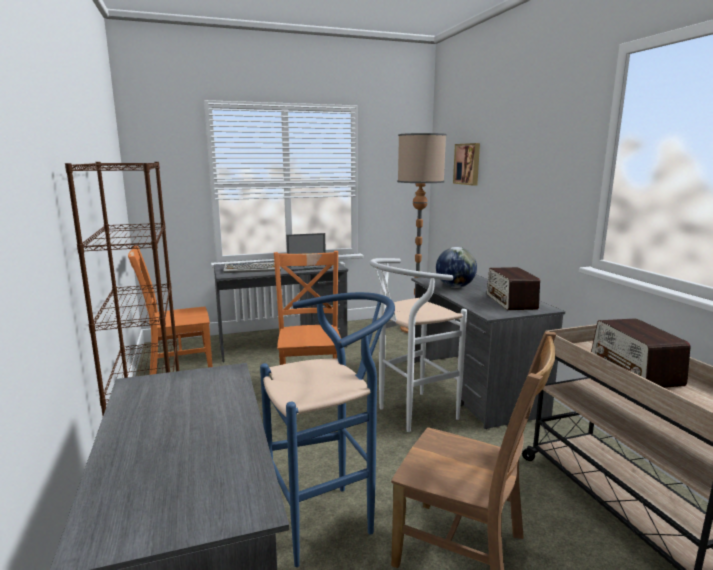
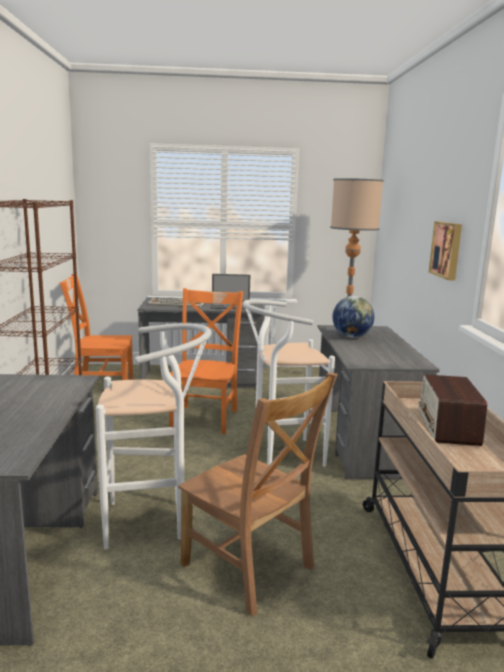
camera: 15 degrees right, 0 degrees up
blue stool [260,292,395,567] -> white stool [96,324,211,549]
picture [453,143,480,186] -> picture moved to [429,221,462,280]
radio [487,267,540,310] -> none

